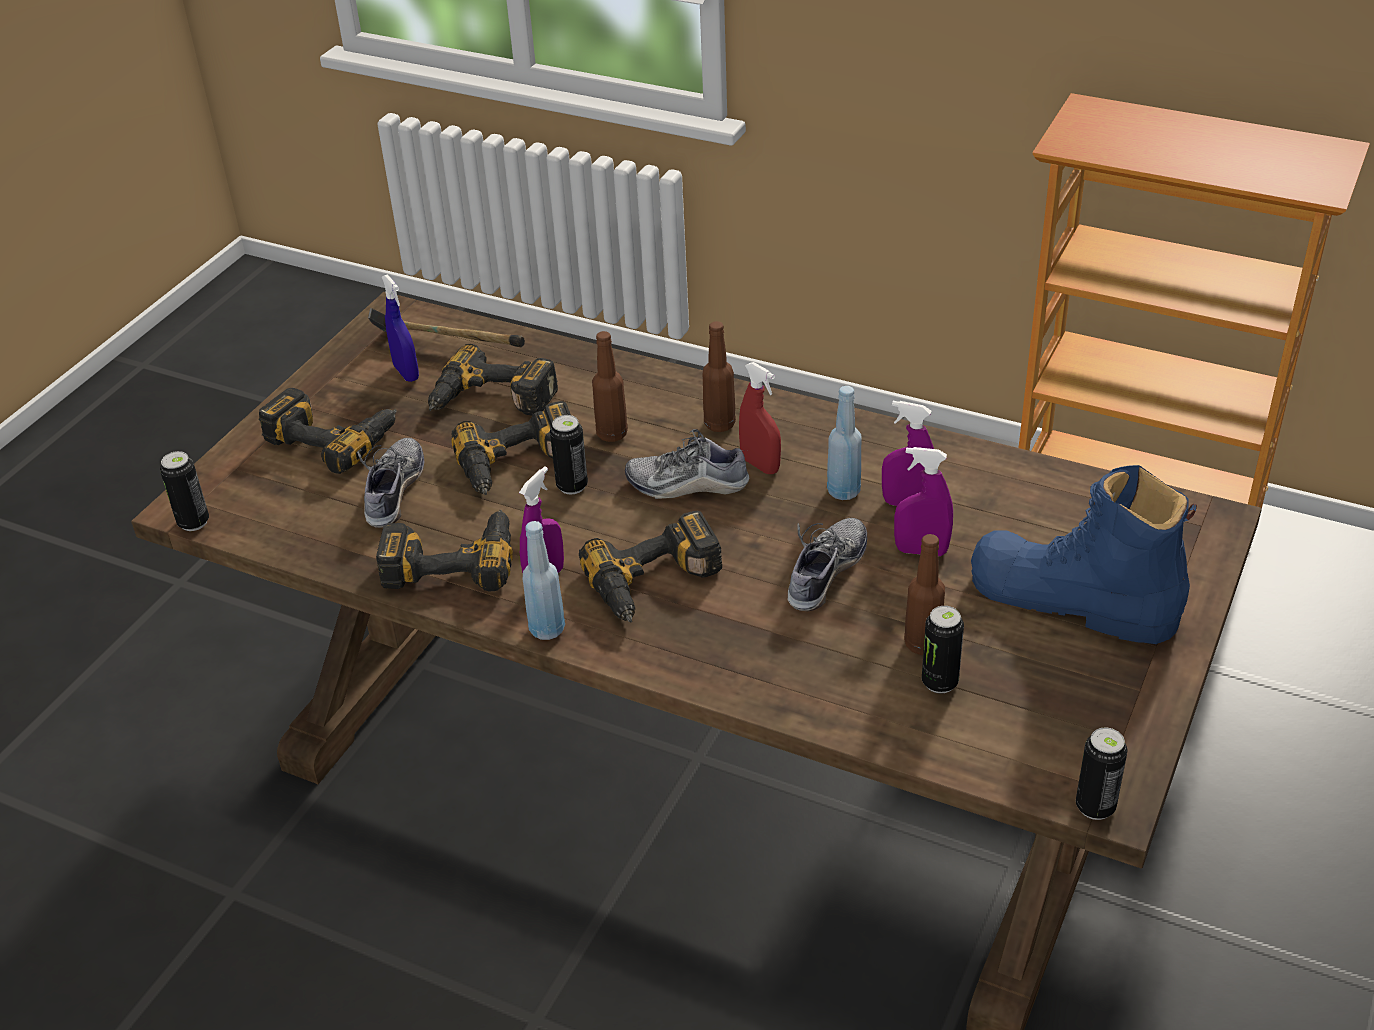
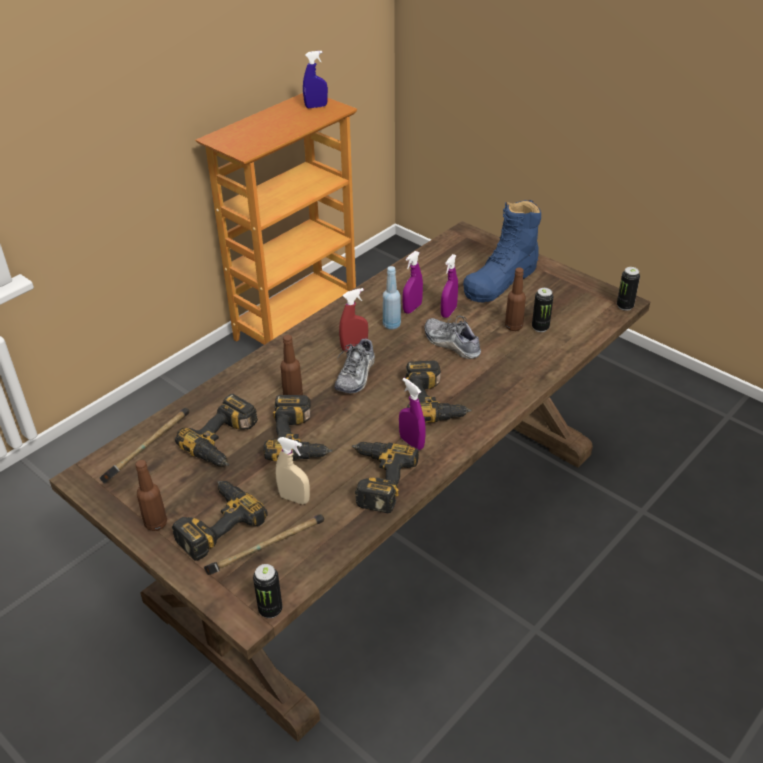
camera: 75 degrees left, 0 degrees up
shoe [357,438,424,528] -> beige spray bottle [275,437,310,504]
blue spray bottle [382,274,419,382] -> blue spray bottle moved to [303,51,328,108]
blue bottle [523,521,565,640] -> none
can [550,415,588,494] -> none
brown bottle [702,321,736,432] -> brown bottle moved to [135,460,167,531]
none -> hammer [204,514,324,575]

